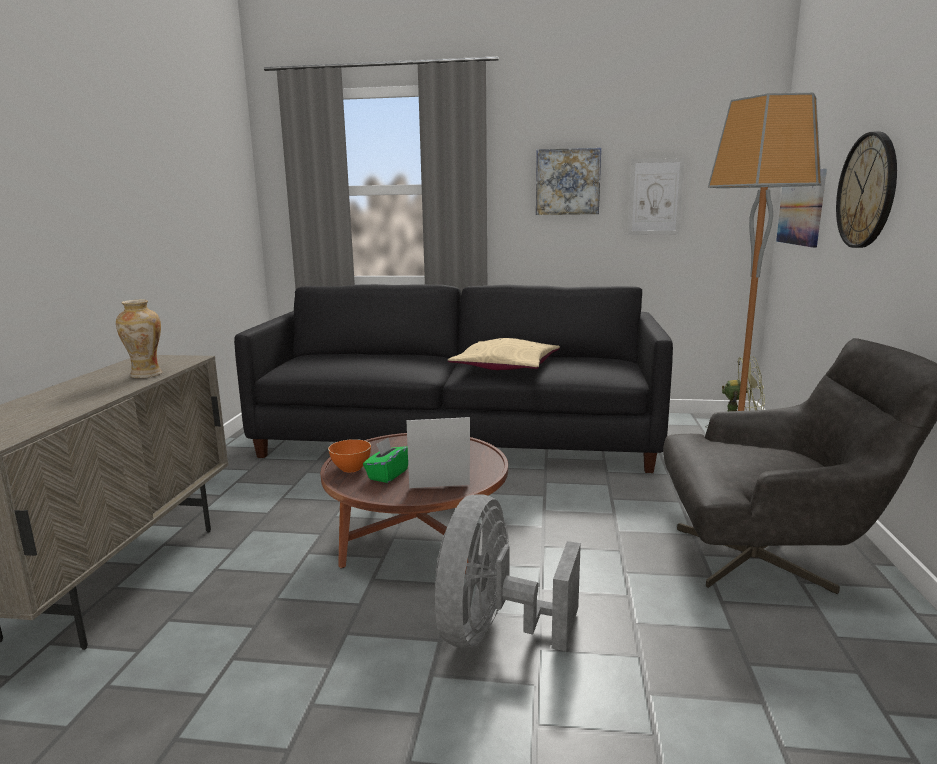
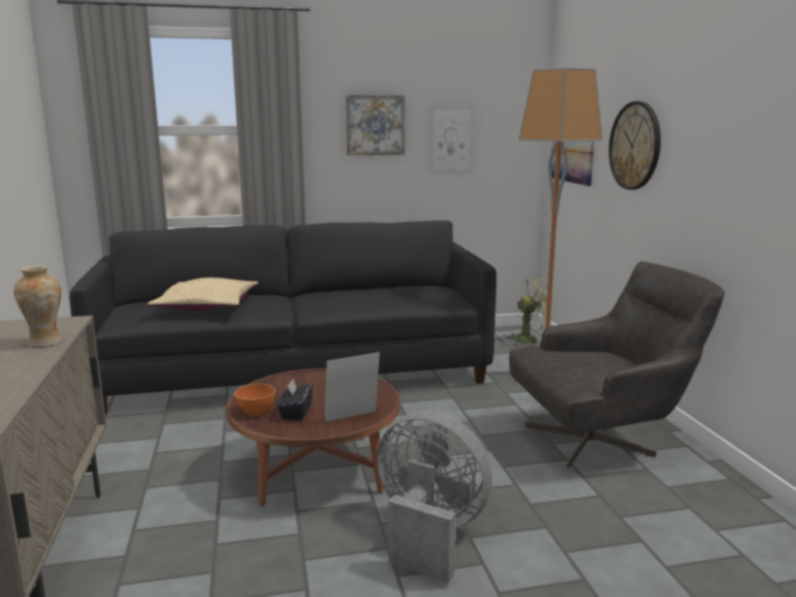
camera: 20 degrees left, 0 degrees up
green tissue box [363,438,408,483] -> black tissue box [277,379,313,420]
grey fan [435,495,581,651] -> grey fan turned 120 degrees clockwise [377,410,492,583]
beige pillow [448,338,560,370] -> beige pillow moved to [147,278,258,310]

